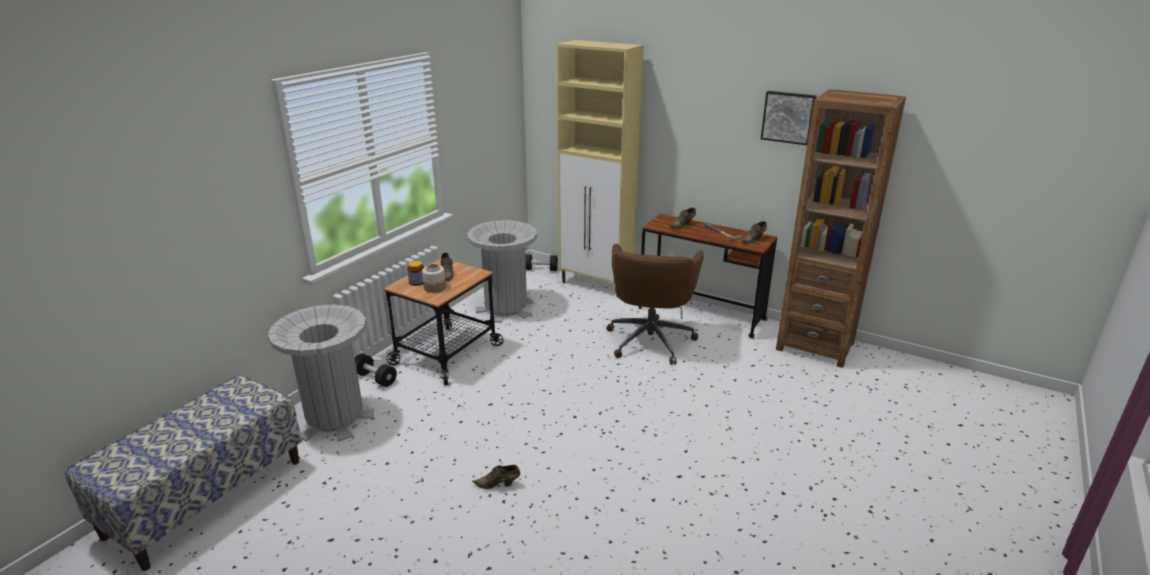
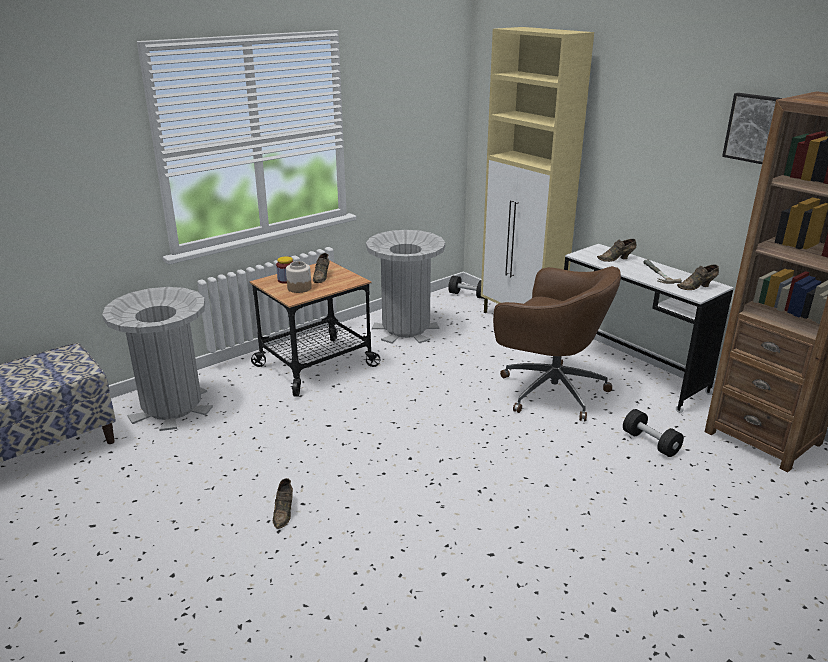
camera: 20 degrees right, 0 degrees up
black dumbbell [355,354,397,387] -> black dumbbell moved to [623,409,684,457]
brown shoe [472,465,520,489] -> brown shoe turned 105 degrees counterclockwise [273,478,293,529]
brown office chair [606,244,704,365] -> brown office chair turned 90 degrees counterclockwise [493,266,621,421]
brown desk [639,214,777,339] -> white desk [564,244,734,413]

